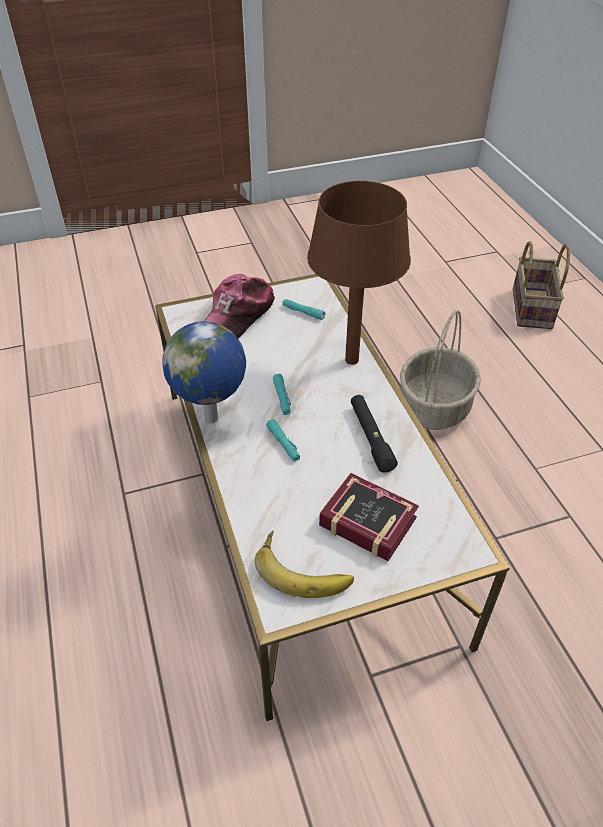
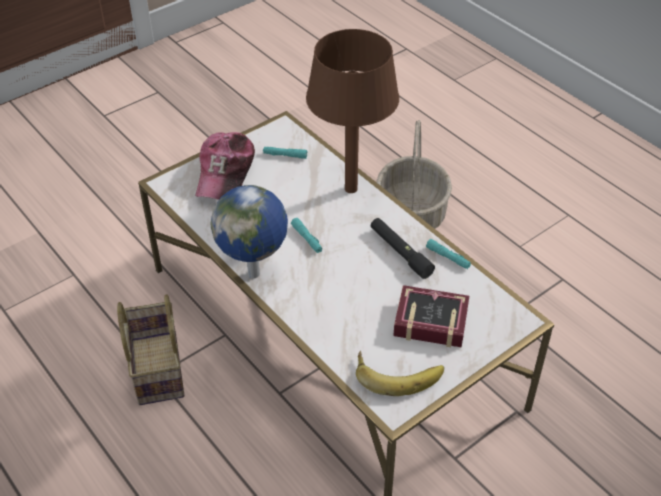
camera: 20 degrees left, 0 degrees up
turquoise flashlight [266,419,300,462] -> turquoise flashlight moved to [426,239,471,269]
basket [513,241,570,329] -> basket moved to [117,294,184,405]

